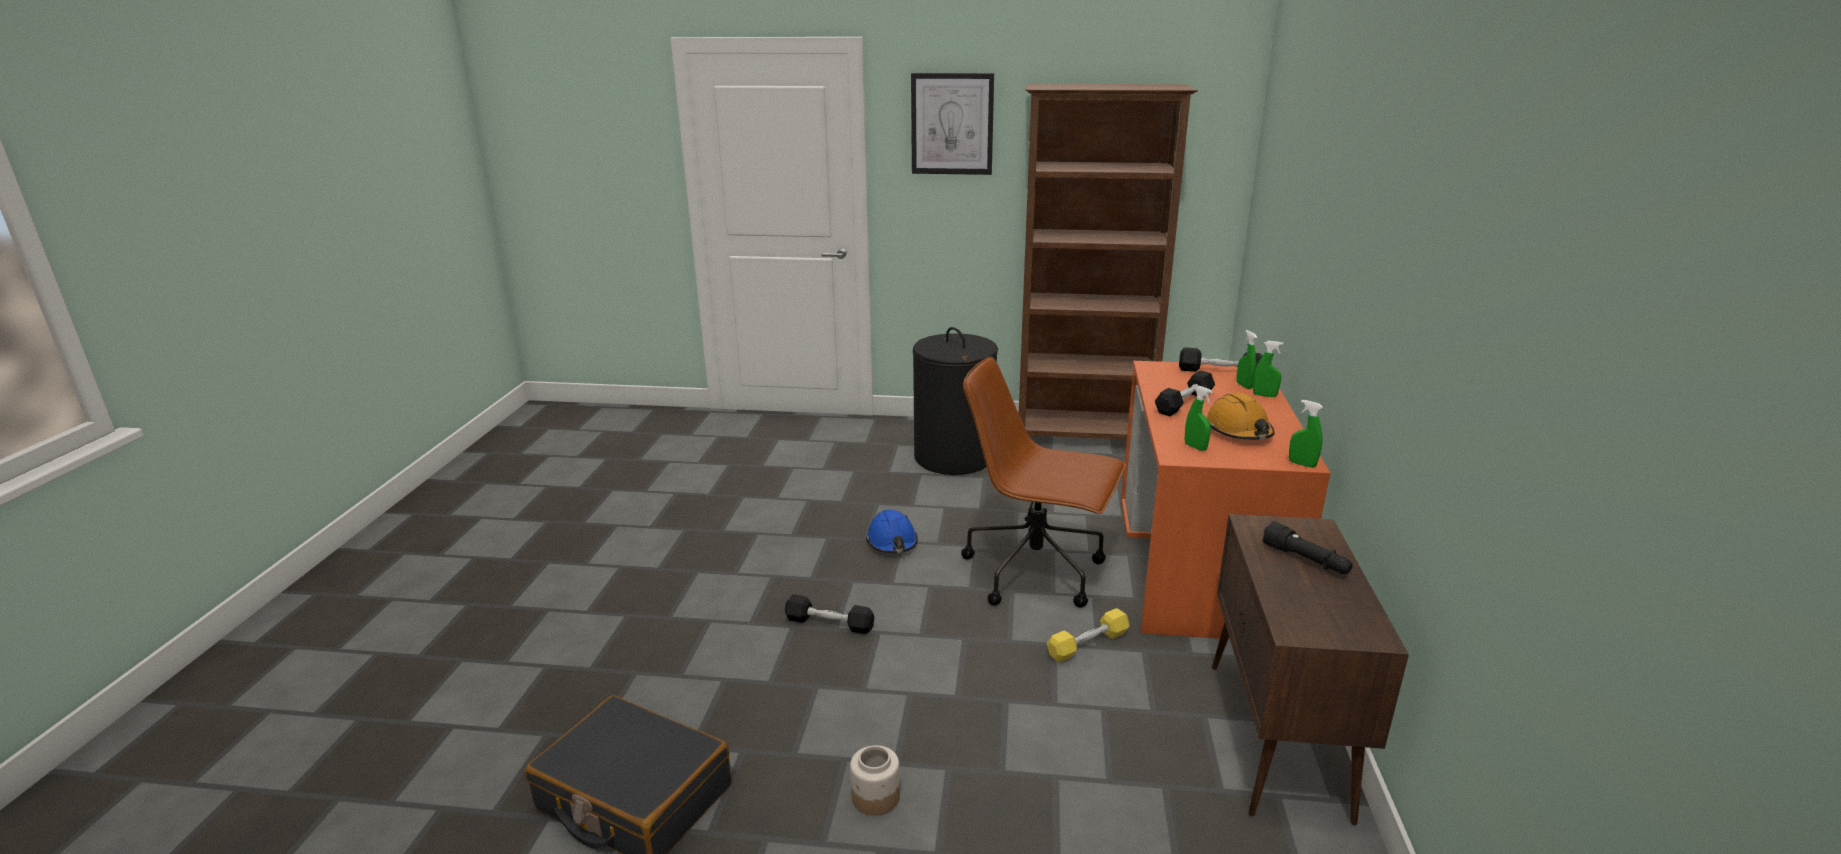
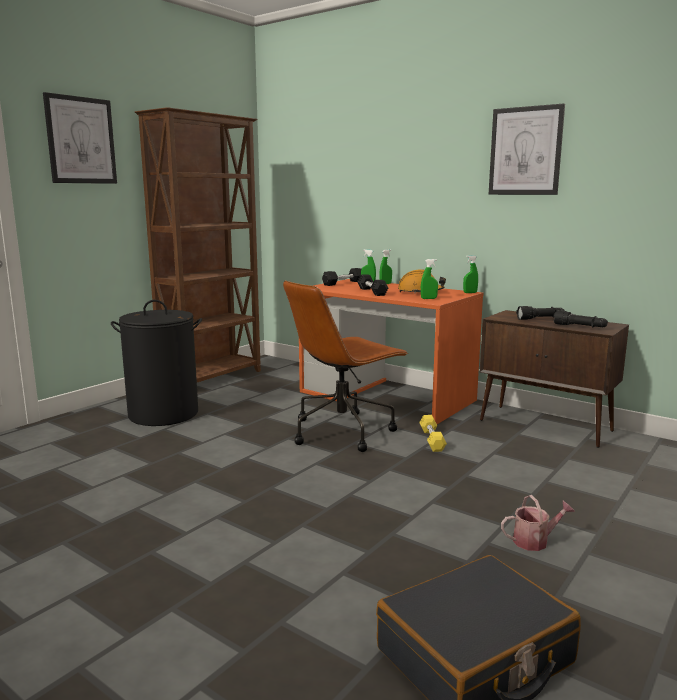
camera: 60 degrees left, 10 degrees down
black dumbbell [785,594,874,634] -> none
jar [850,745,900,816] -> watering can [501,495,575,551]
blue hard hat [866,509,918,553] -> none
none -> picture [489,104,565,195]
none -> black flashlight [554,310,608,328]

